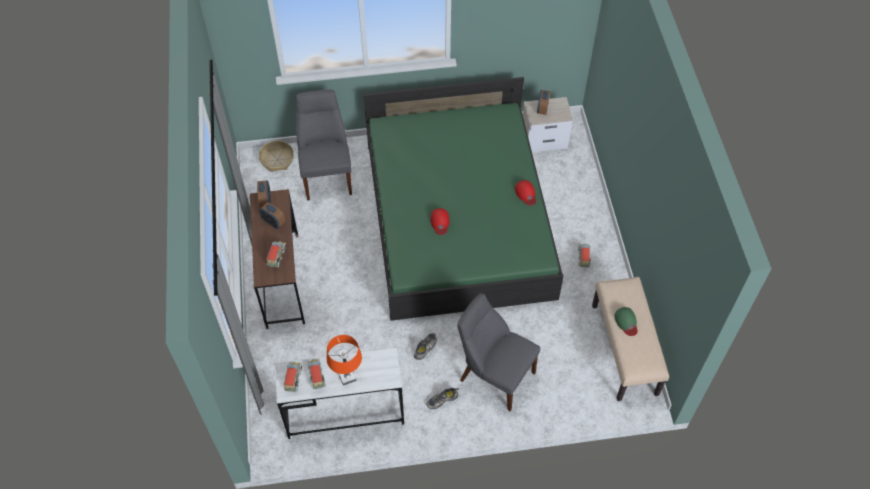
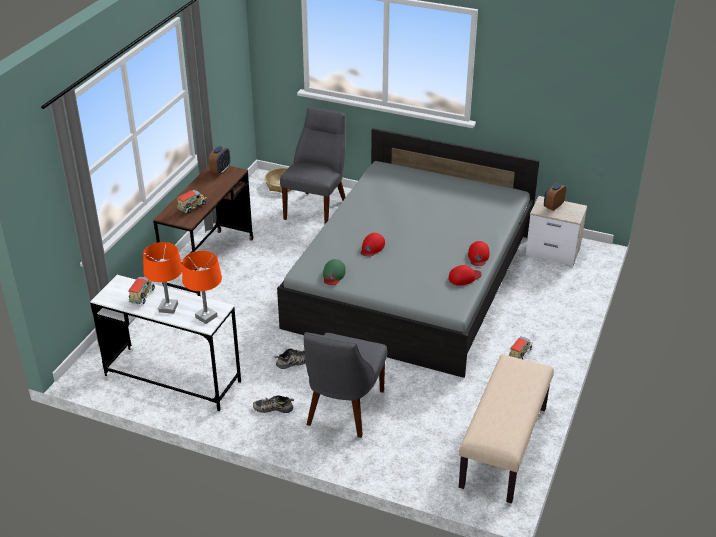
camera: 30 degrees right, 20 degrees down
alarm clock [260,202,285,229] -> none
toy truck [284,362,302,392] -> none
green bed [364,77,564,321] -> grey bed [277,128,540,378]
grey chair [457,293,540,411] -> grey chair turned 135 degrees counterclockwise [304,332,387,438]
green cap [615,307,638,336] -> green cap moved to [323,259,346,285]
none -> orange table lamp [182,251,222,324]
none -> red cap [449,265,482,285]

